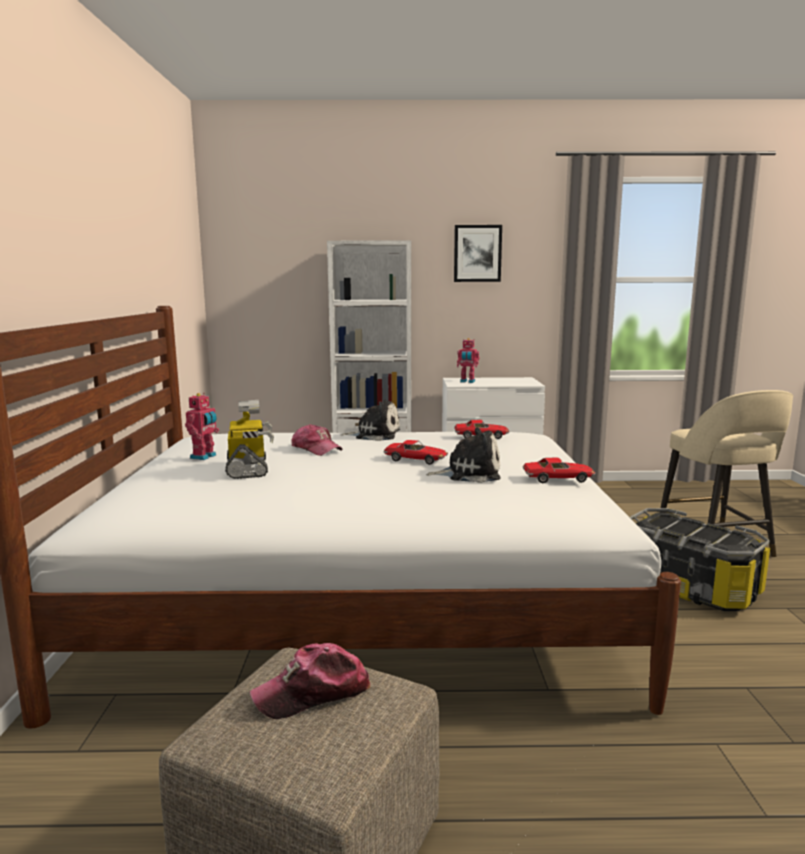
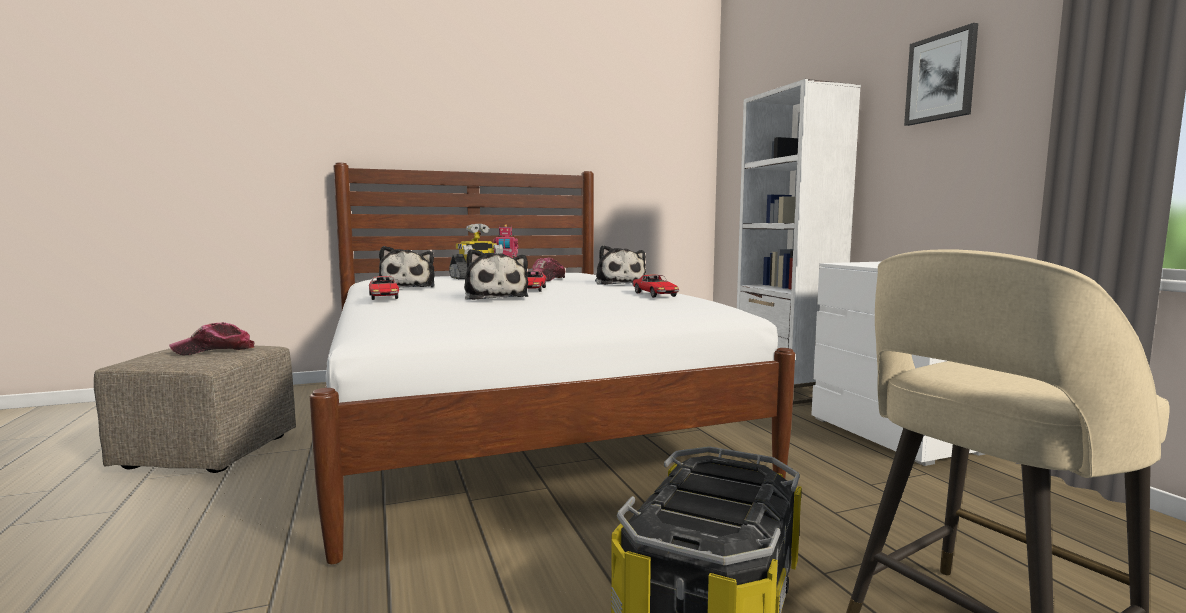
camera: 70 degrees right, 5 degrees down
cap [250,643,370,719] -> cap turned 75 degrees counterclockwise [169,322,255,355]
toy robot [457,338,479,383] -> none
toy car [523,457,596,483] -> toy car moved to [369,276,399,300]
none -> plush toy [379,246,435,288]

